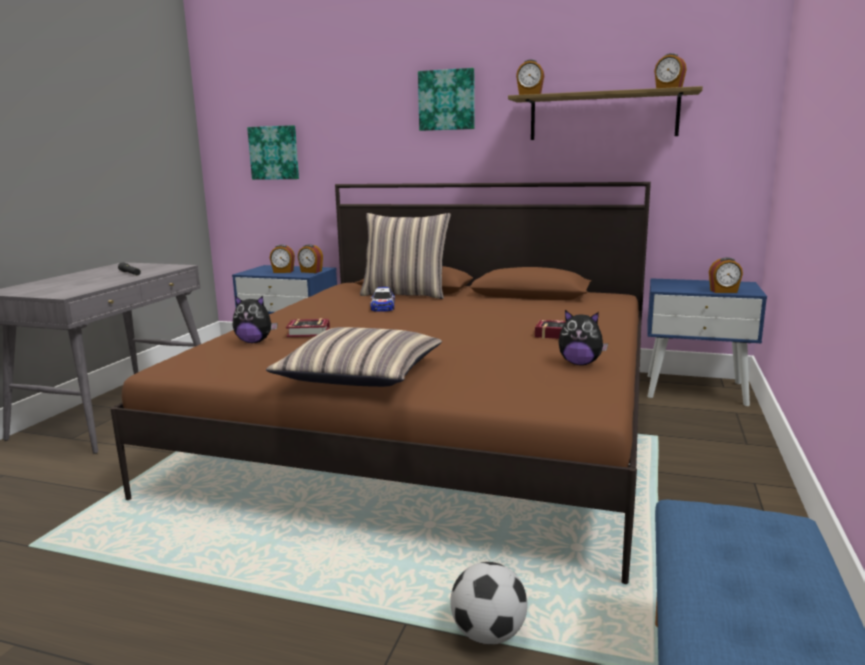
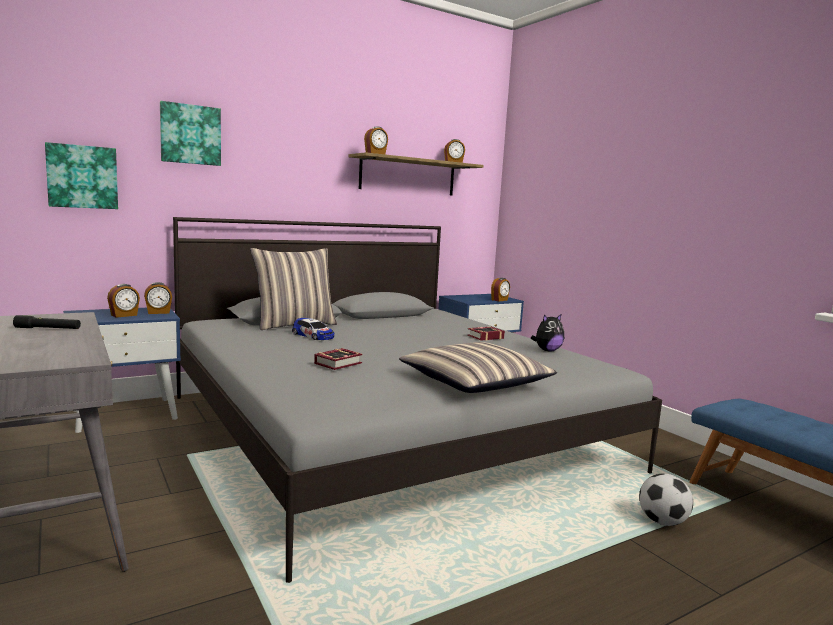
camera: 50 degrees left, 5 degrees down
brown bed [110,182,651,584] -> grey bed [173,217,662,583]
plush toy [232,296,278,343] -> none
picture [418,68,475,131] -> picture moved to [160,101,221,166]

